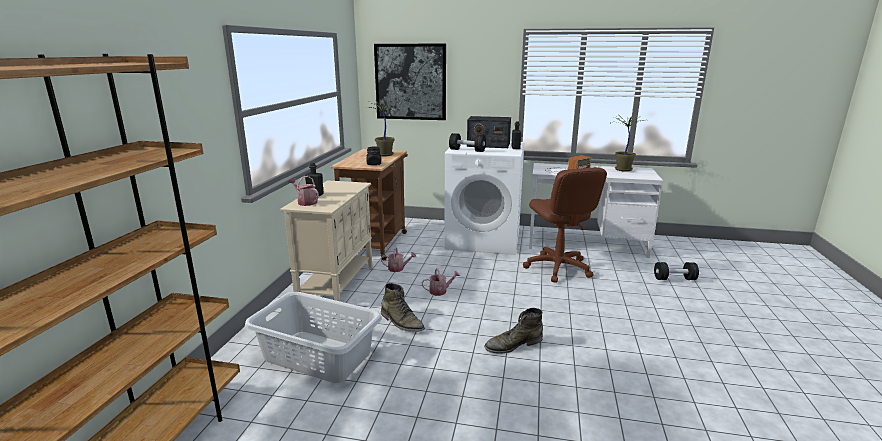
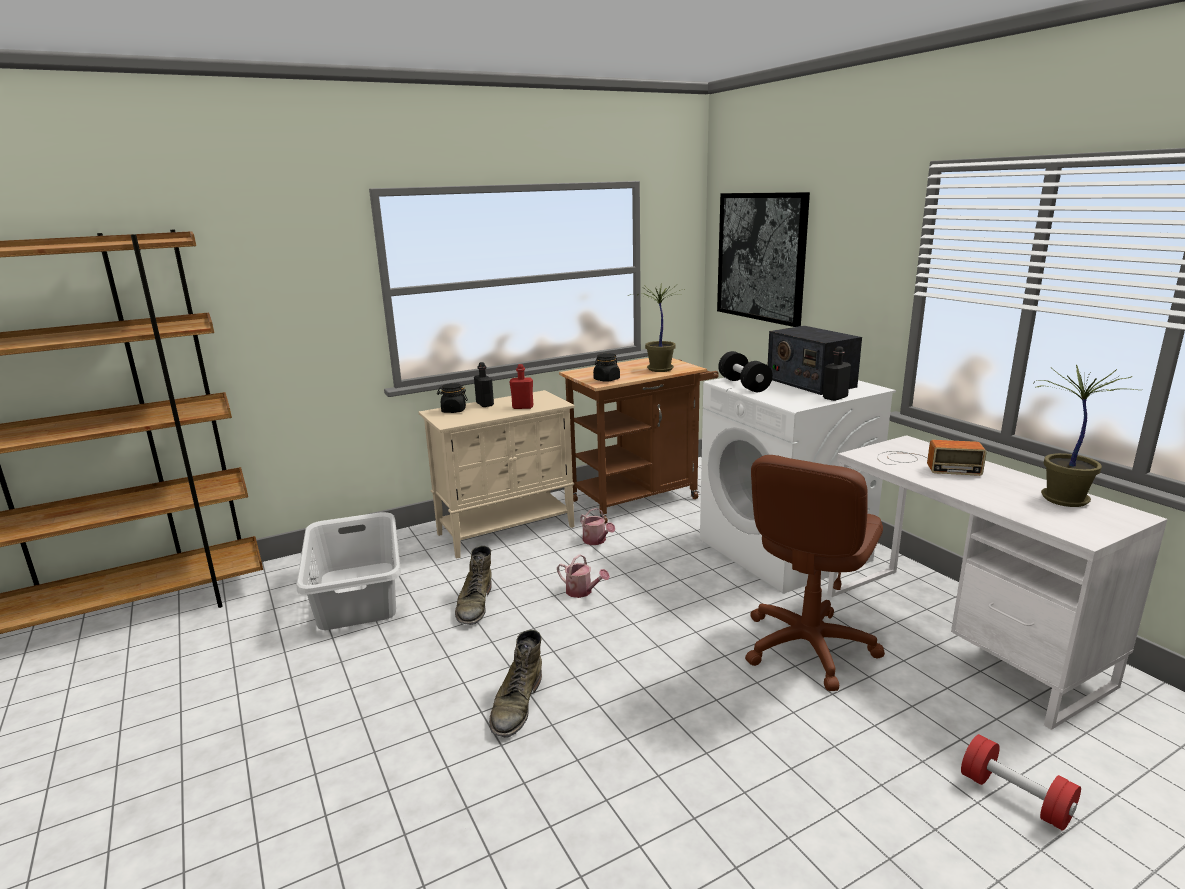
camera: 50 degrees right, 0 degrees up
watering can [289,176,319,206] -> black jar [437,383,468,413]
green boot [484,308,543,354] -> green boot turned 105 degrees counterclockwise [489,630,542,738]
black dumbbell [654,262,699,280] -> red dumbbell [961,734,1081,831]
none -> red bottle [509,364,533,409]

